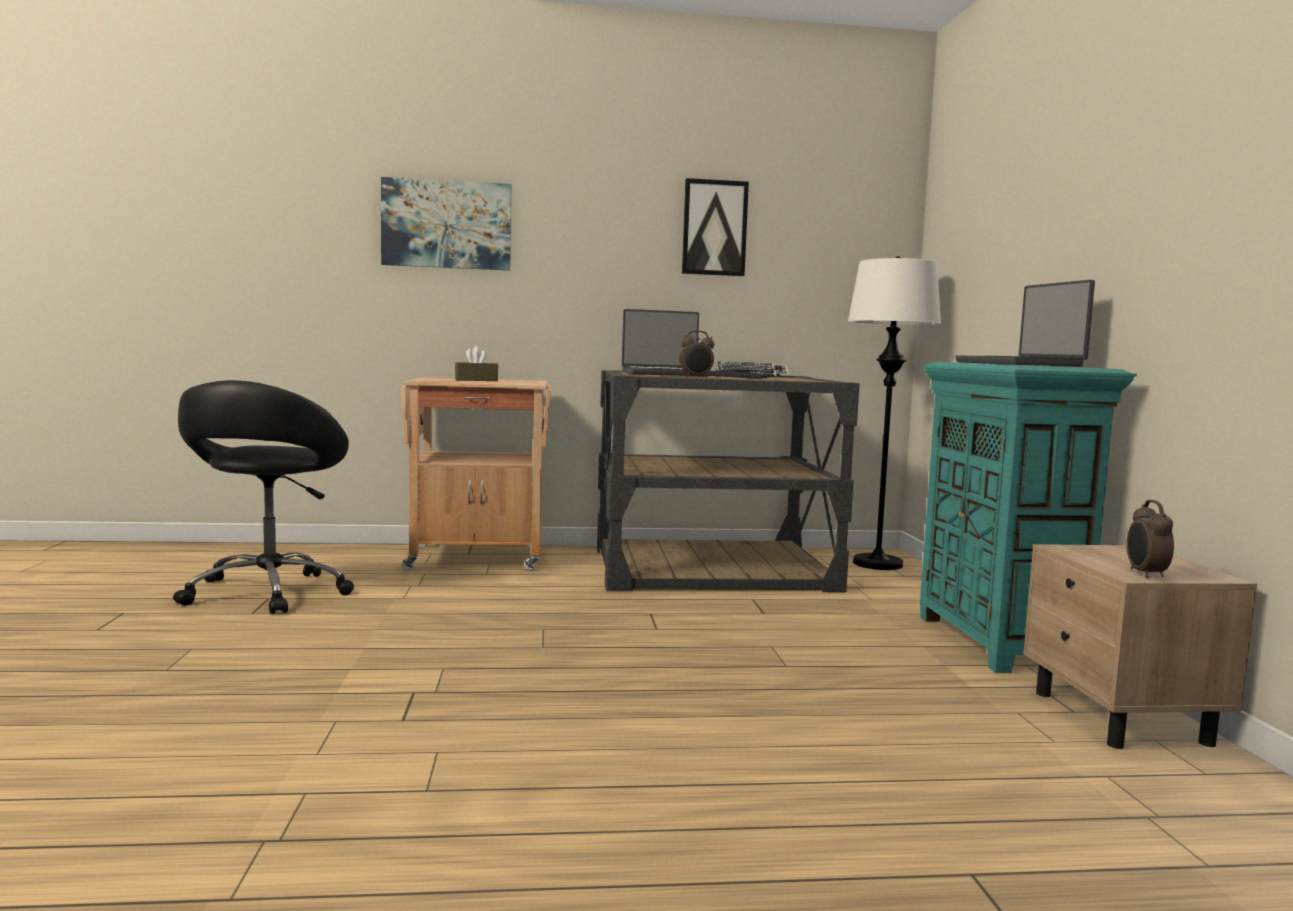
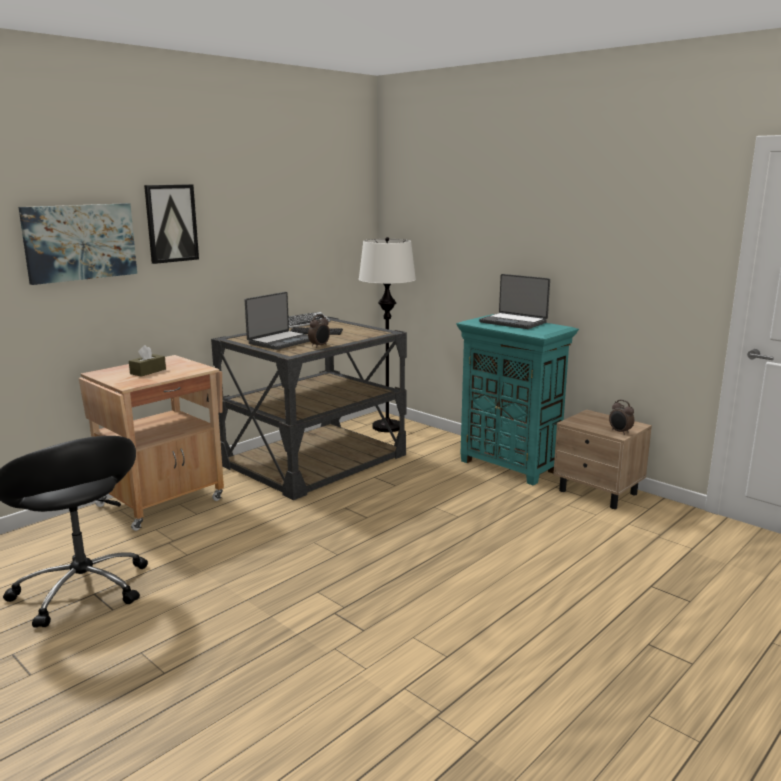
camera: 40 degrees left, 10 degrees up
picture [682,178,749,276] -> picture moved to [144,184,199,264]

